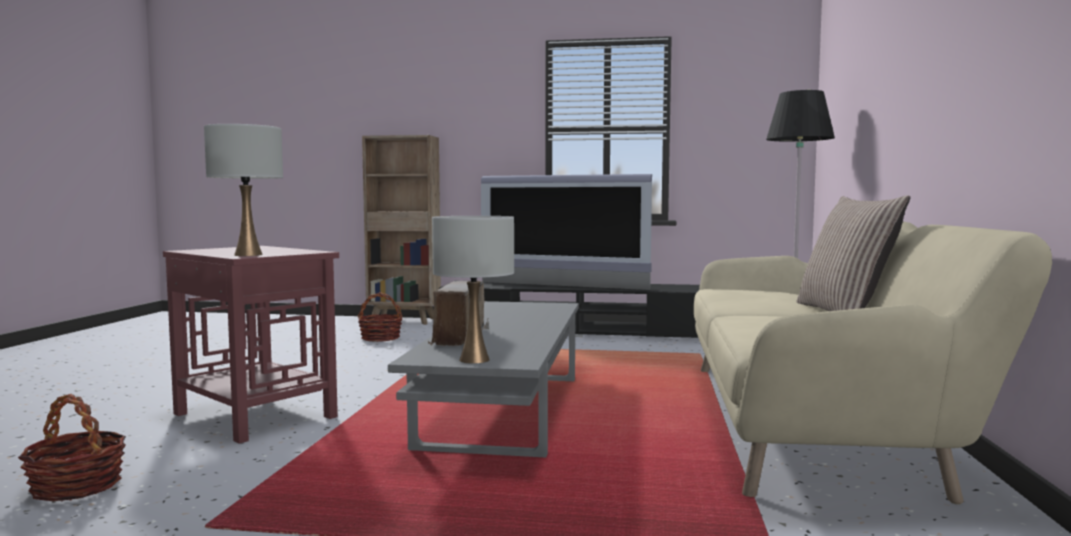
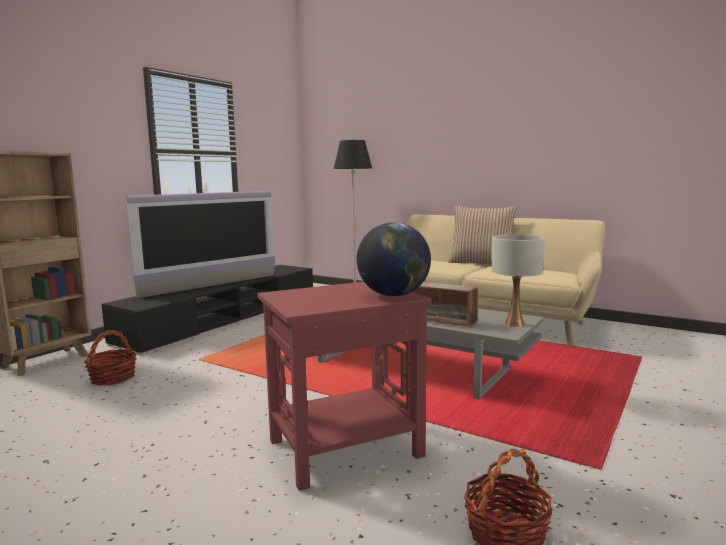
camera: 65 degrees left, 5 degrees up
white table lamp [204,124,283,256] -> globe [357,222,431,296]

